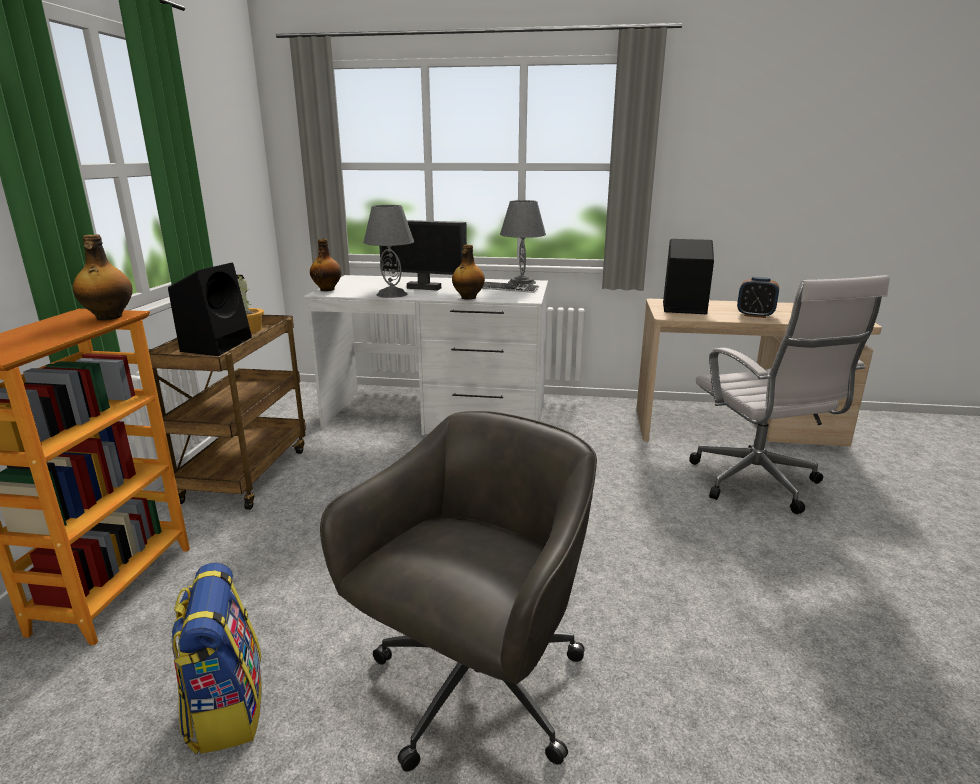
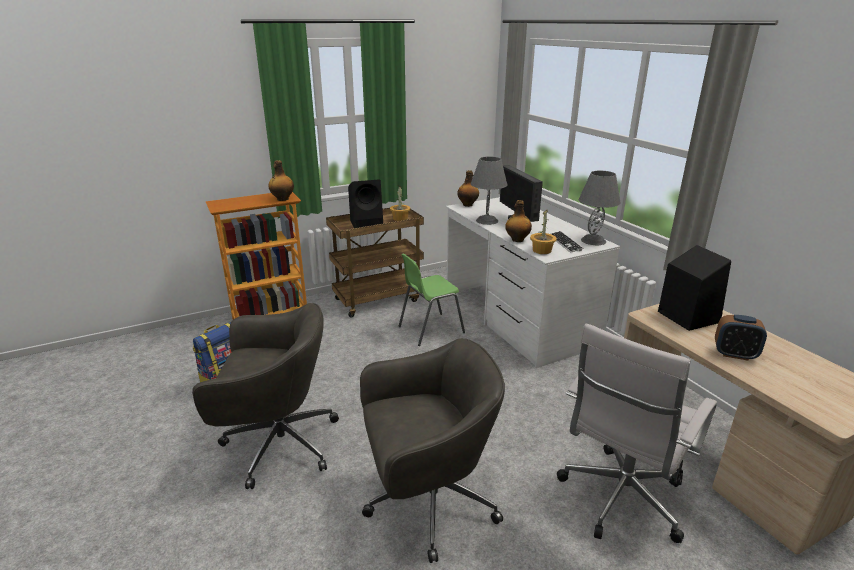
camera: 55 degrees right, 5 degrees up
alarm clock [737,277,779,318] -> alarm clock turned 60 degrees counterclockwise [715,315,767,361]
none -> grey office chair [360,338,505,563]
none -> green chair [398,254,465,346]
none -> potted plant [530,210,556,254]

